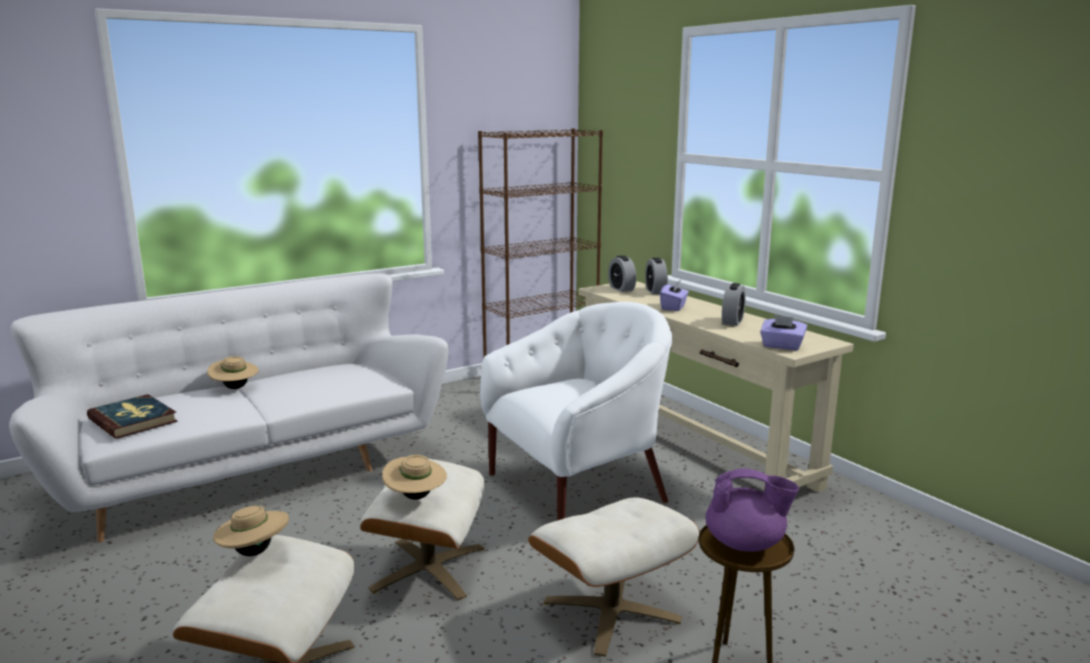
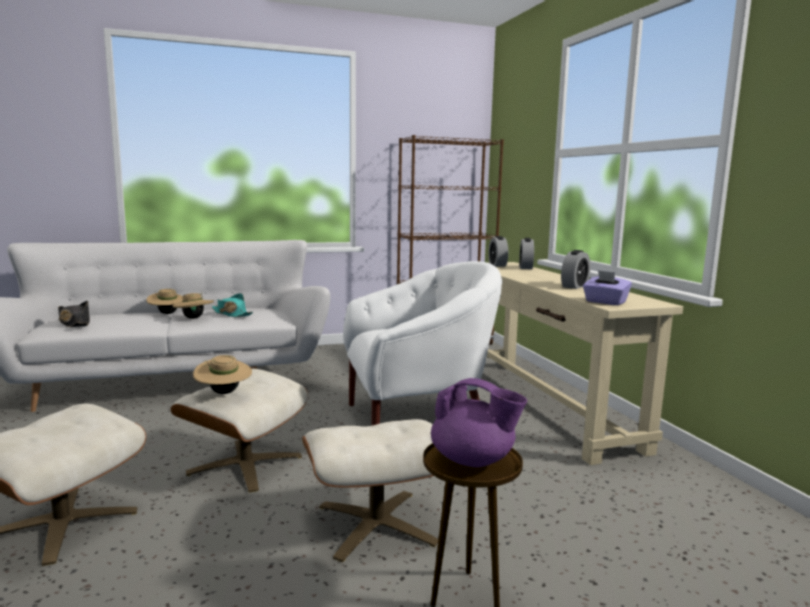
camera: 15 degrees right, 5 degrees down
book [87,394,178,439] -> black hat [58,301,90,327]
beige hat [213,499,289,556] -> beige hat moved to [173,291,214,319]
purple tissue box [660,280,689,311] -> none
none -> turquoise hat [212,293,253,317]

